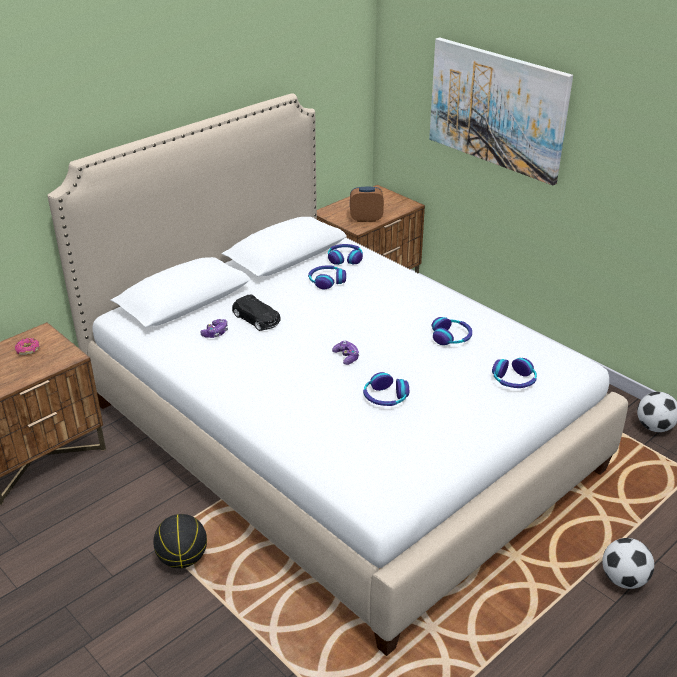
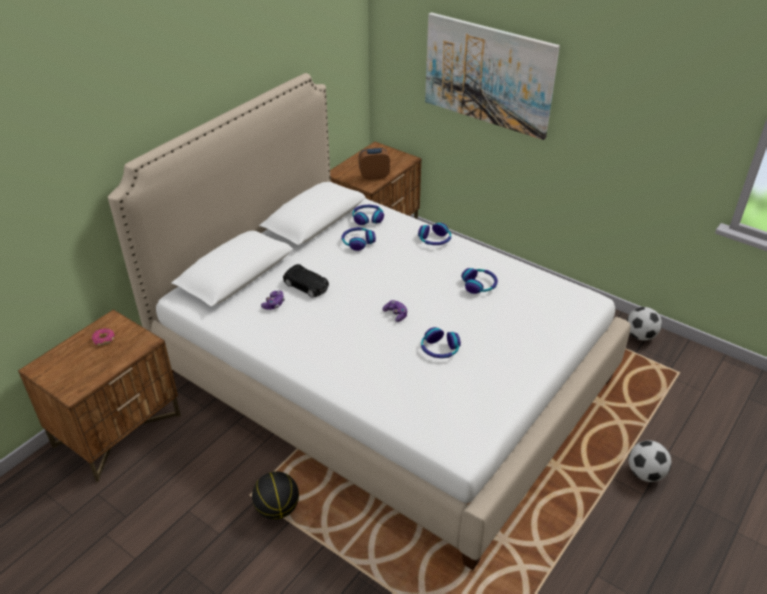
camera: 10 degrees left, 5 degrees up
headphones [492,358,537,388] -> headphones moved to [418,223,451,245]

